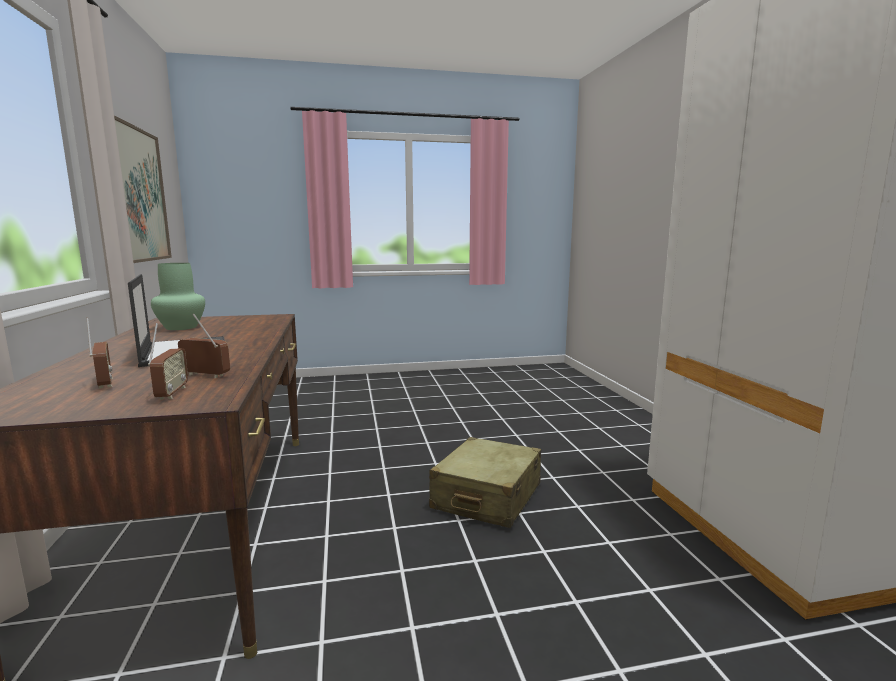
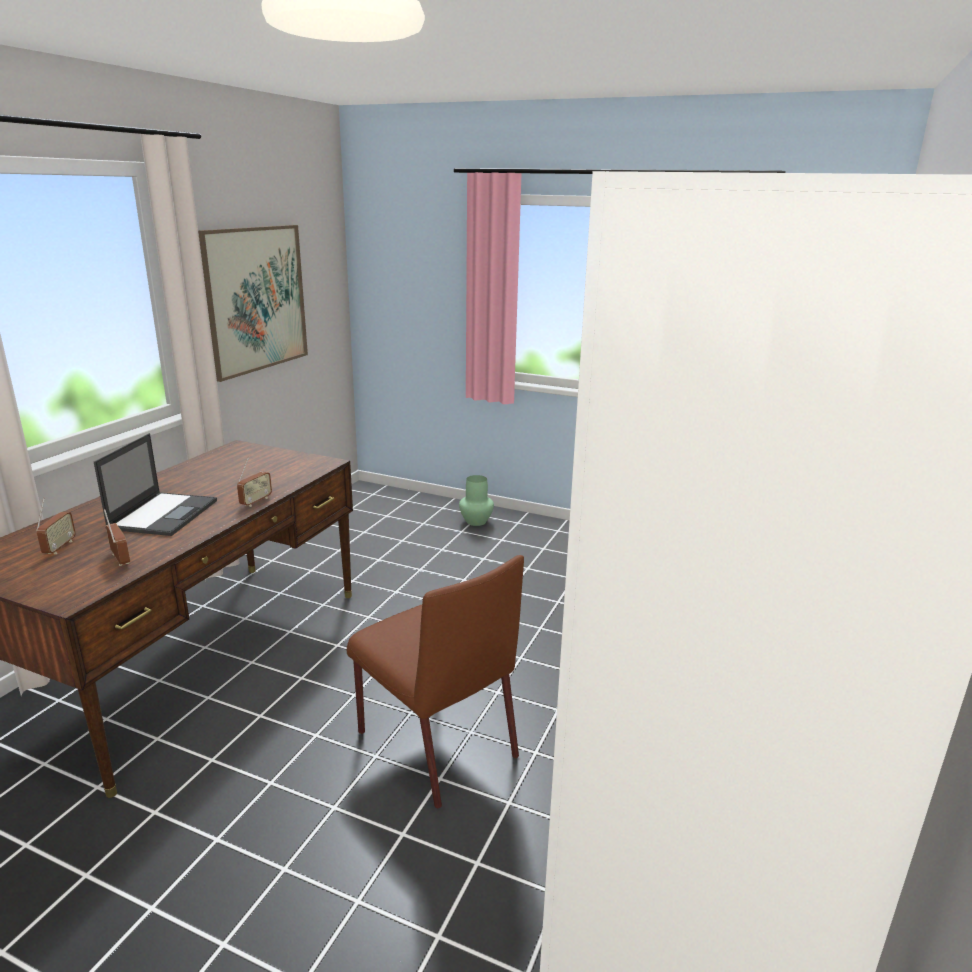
camera: 35 degrees right, 10 degrees up
radio [148,323,188,400] -> radio moved to [237,457,272,507]
green vase [151,263,205,330] -> green vase moved to [459,475,494,526]
beige suitcase [429,437,541,528] -> brown chair [347,555,524,808]

